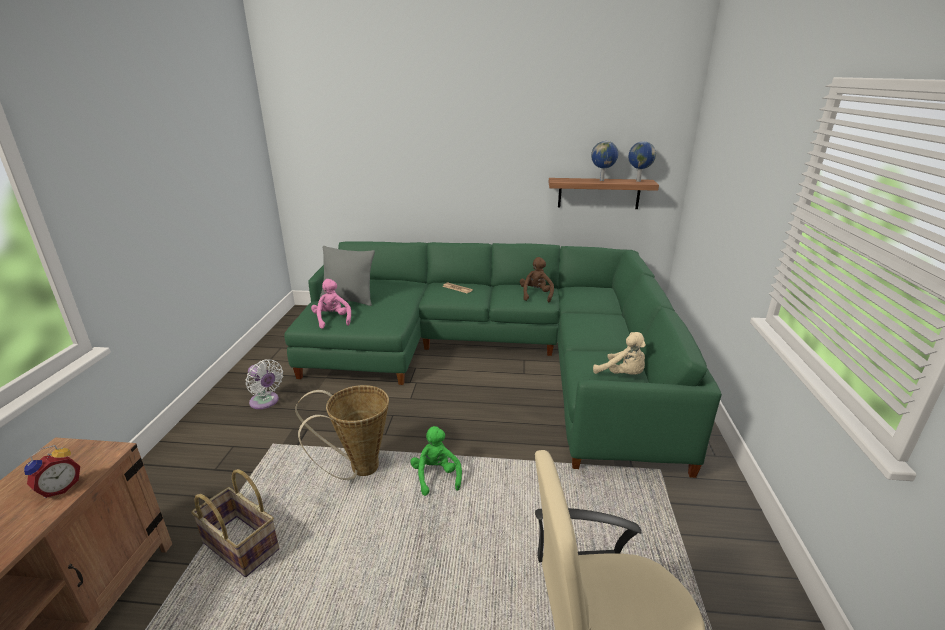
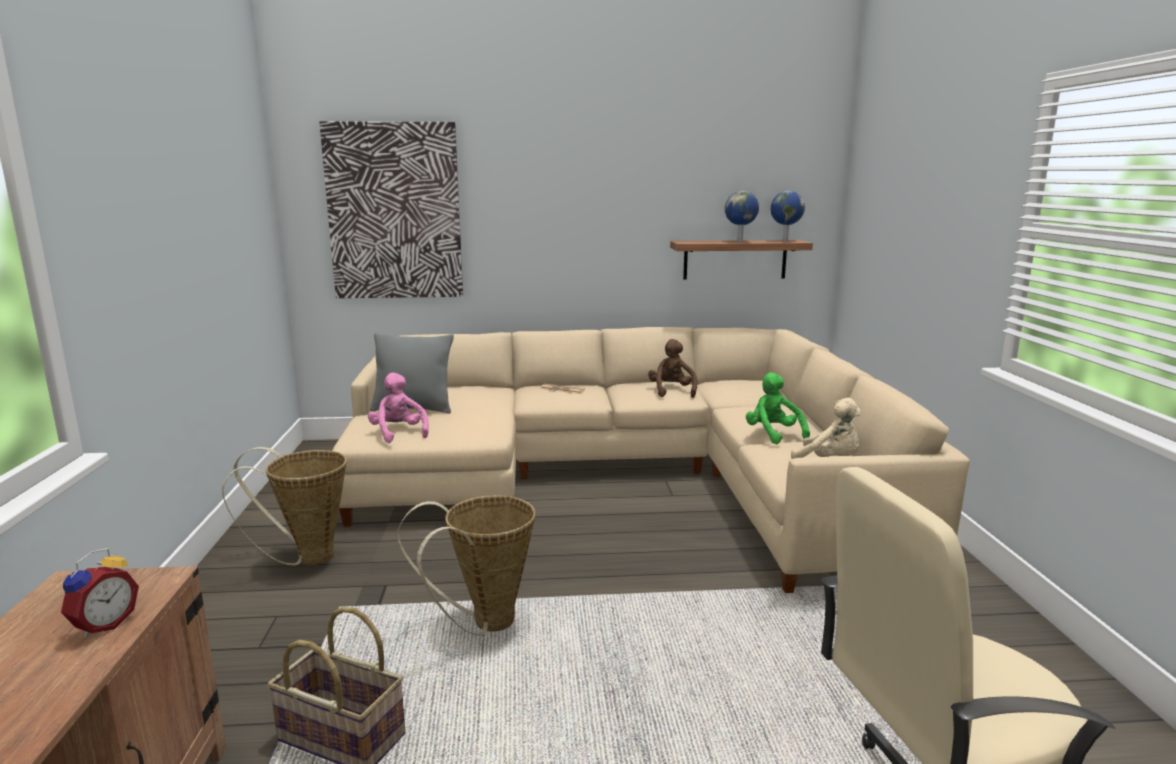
camera: 10 degrees left, 10 degrees down
white fan [246,359,283,409] -> basket [222,447,347,566]
green sofa [284,241,722,478] -> beige sofa [332,327,970,593]
green plush toy [410,426,462,496] -> green plush toy moved to [746,372,810,444]
none -> picture [319,121,463,298]

